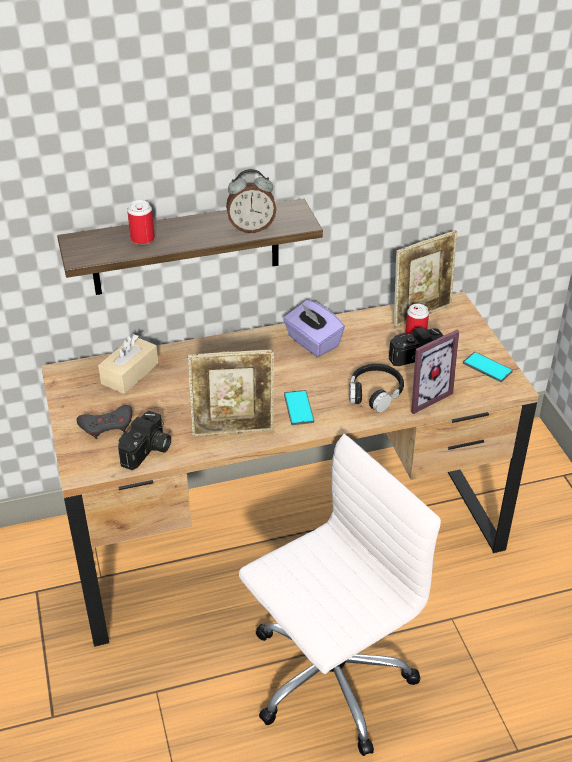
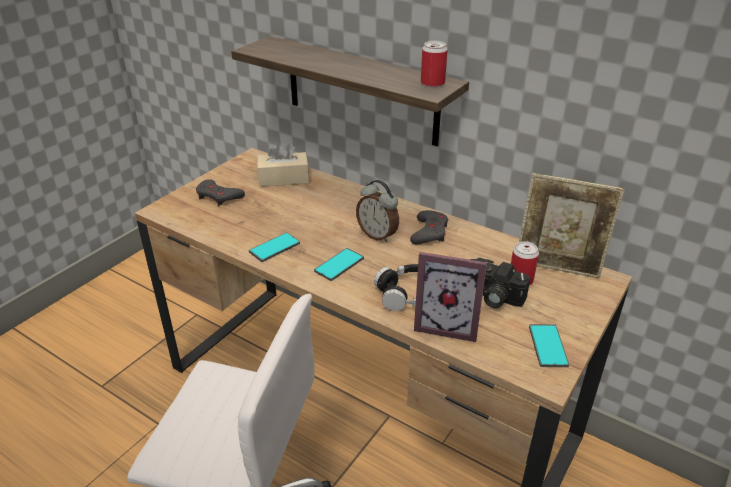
camera: 50 degrees right, 5 degrees down
camera [118,411,171,470] -> none
can [127,200,155,245] -> can moved to [421,41,448,87]
picture frame [188,349,274,437] -> phone [249,232,300,262]
alarm clock [226,169,276,233] -> alarm clock moved to [356,180,399,243]
purple tissue box [283,300,345,357] -> grey game controller [410,210,448,244]

